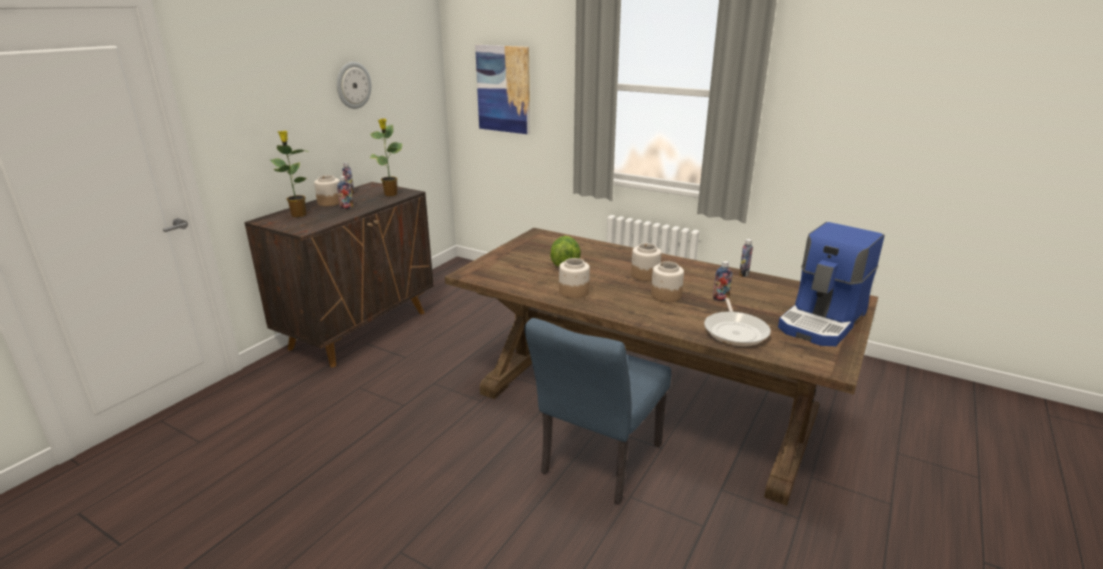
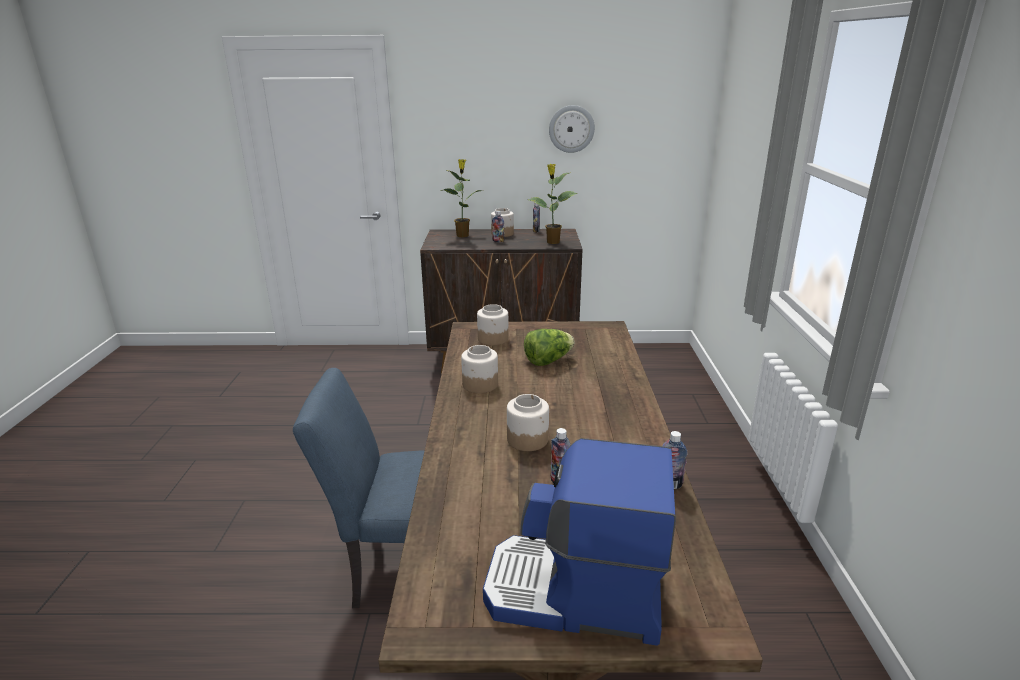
camera: 60 degrees right, 0 degrees up
picture [475,45,530,135] -> none
jar [631,243,661,281] -> jar moved to [477,304,509,345]
frying pan [704,298,771,346] -> none

